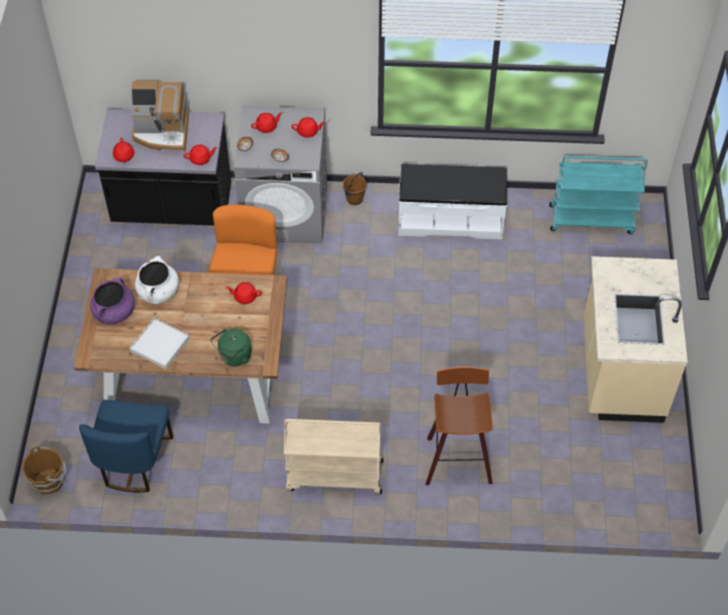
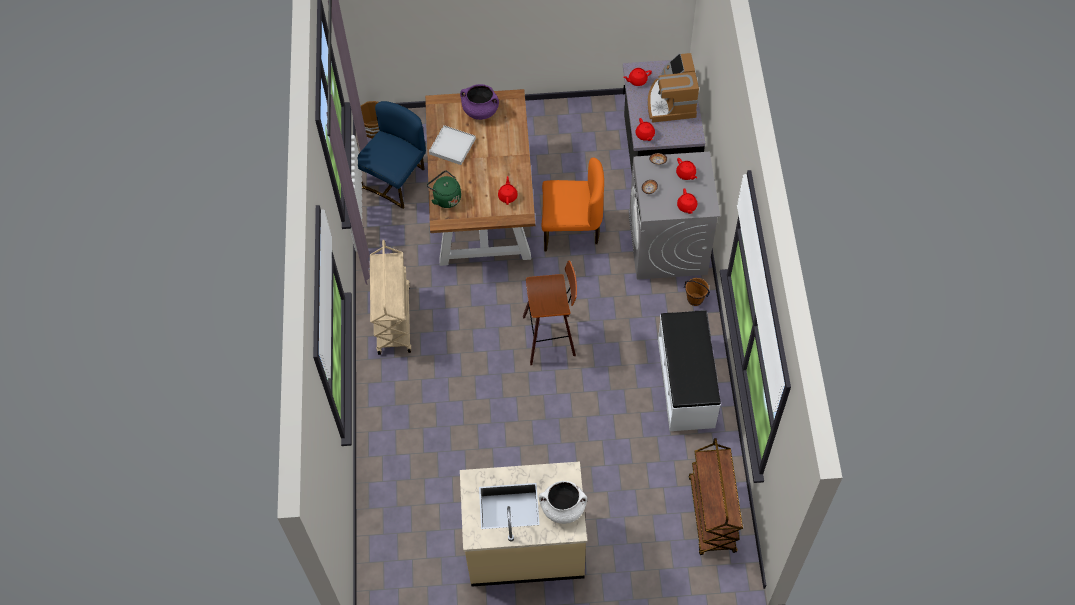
camera: 85 degrees right, 5 degrees up
blue chair [79,400,173,492] -> blue chair turned 120 degrees clockwise [357,101,426,209]
white cooking pot [135,256,179,304] -> white cooking pot moved to [539,481,587,524]
stool [425,367,493,485] -> stool moved to [523,261,577,365]
turquoise cart [549,156,648,234] -> brown cart [689,438,743,555]

